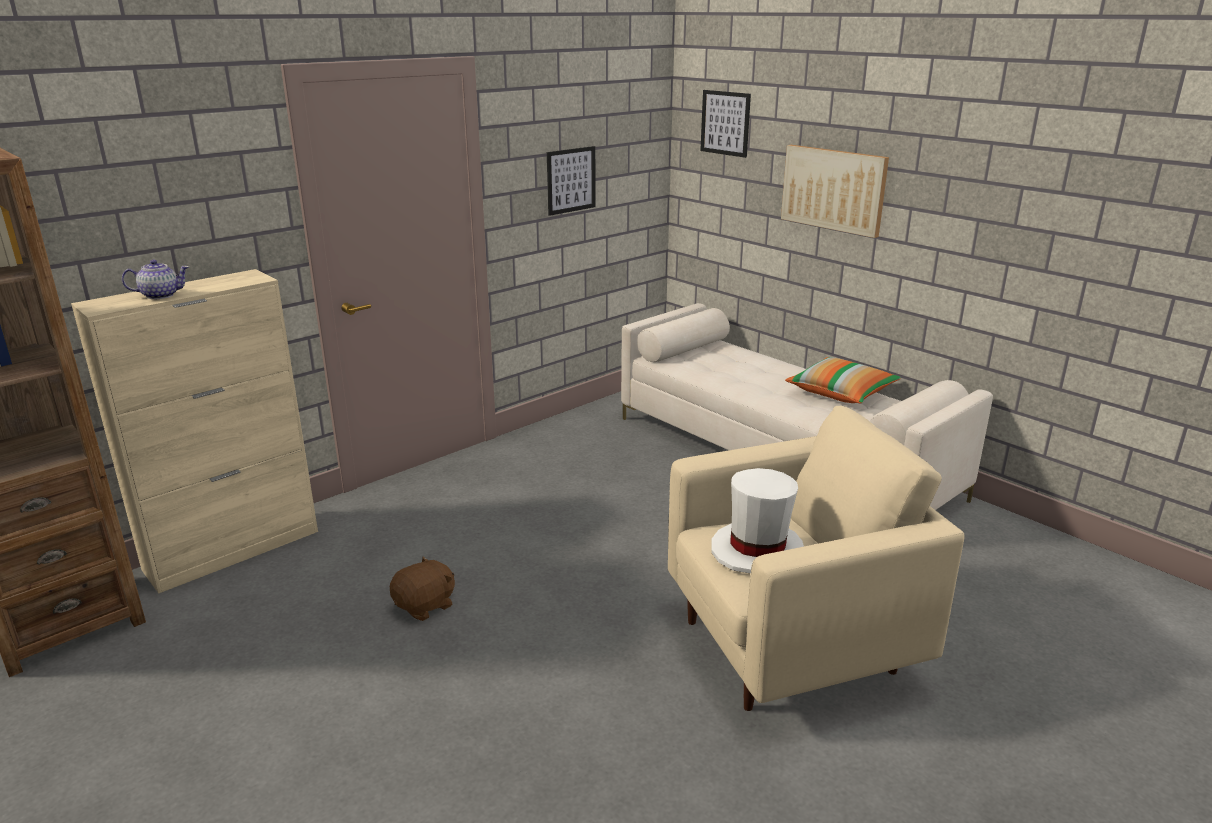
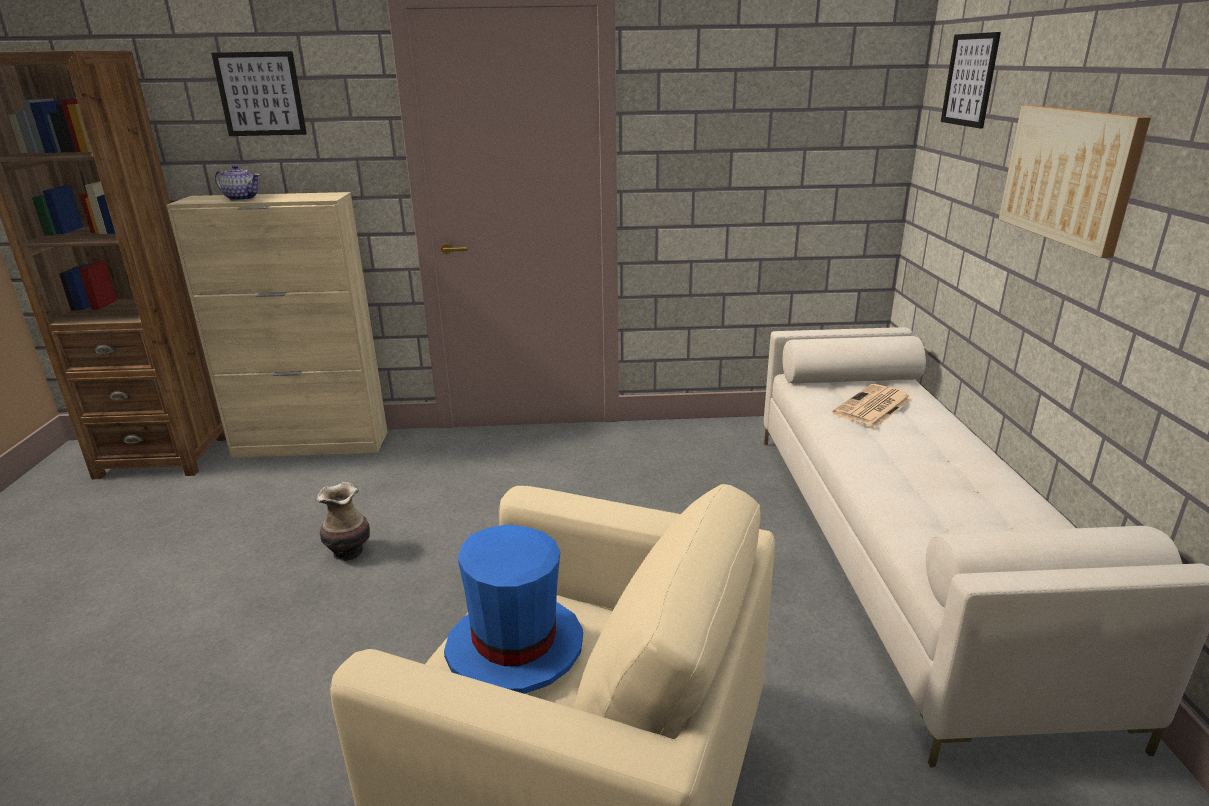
camera: 40 degrees right, 0 degrees up
brown plush toy [390,556,455,621] -> vase [317,482,370,561]
picture [547,146,596,216] -> picture moved to [211,51,307,136]
white hat [711,468,804,574] -> blue hat [444,525,583,694]
pillow [785,357,901,403] -> none
none -> newspaper [833,384,912,428]

